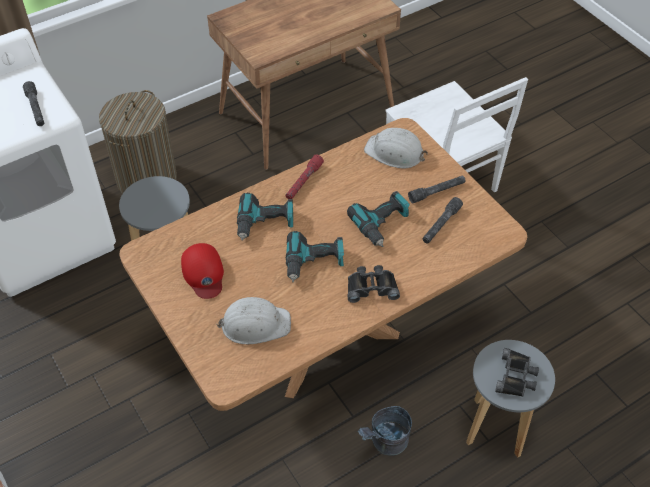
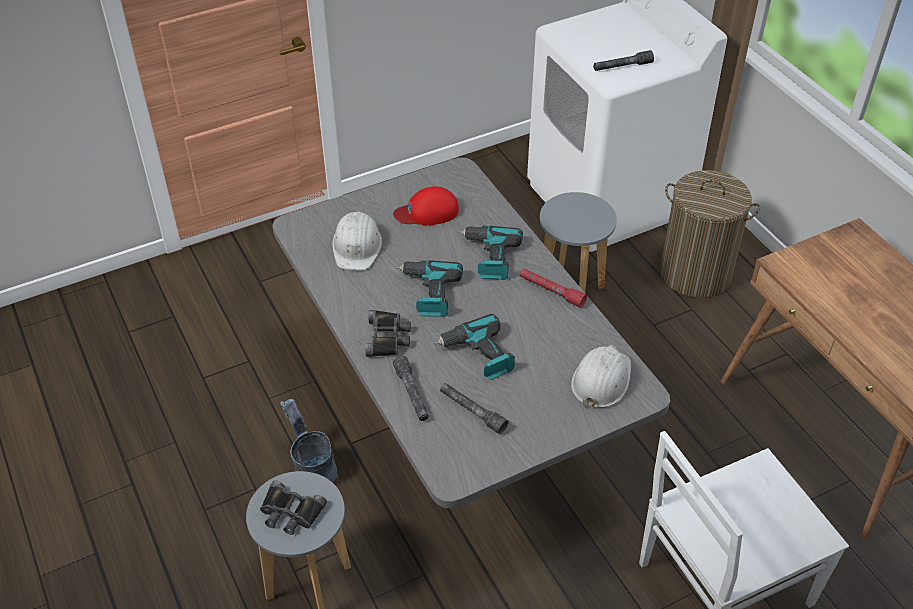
camera: 95 degrees right, 5 degrees down
brown dining table [119,118,527,411] -> grey dining table [272,158,670,508]
grey flashlight [408,176,466,203] -> grey flashlight moved to [393,356,429,421]

